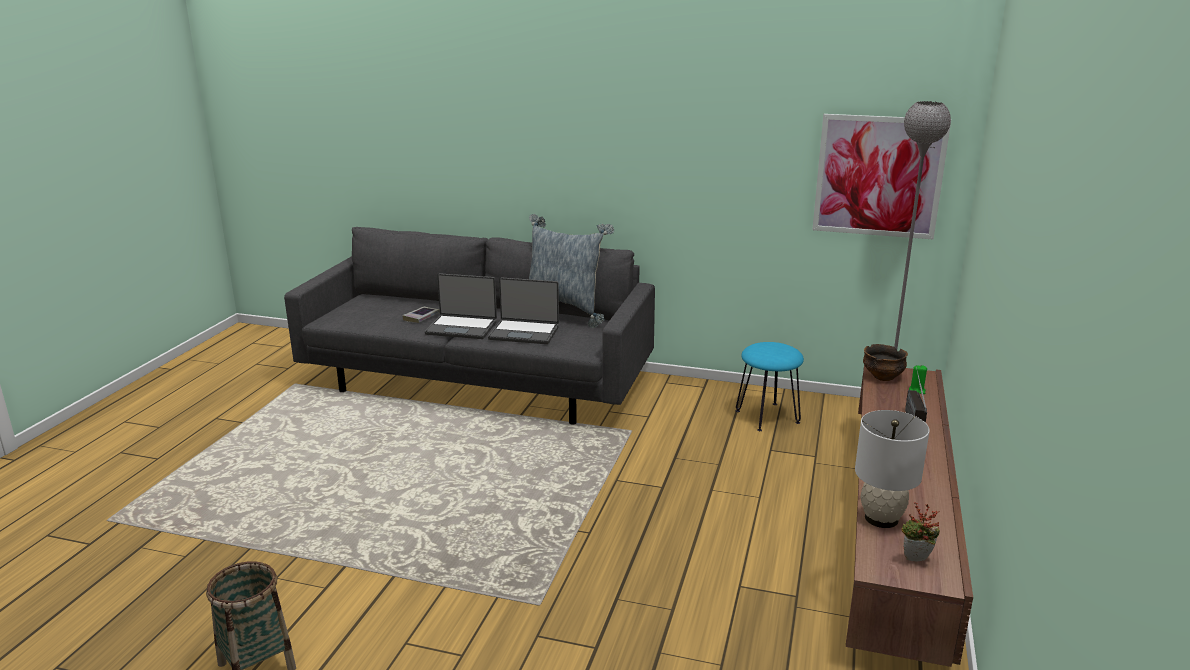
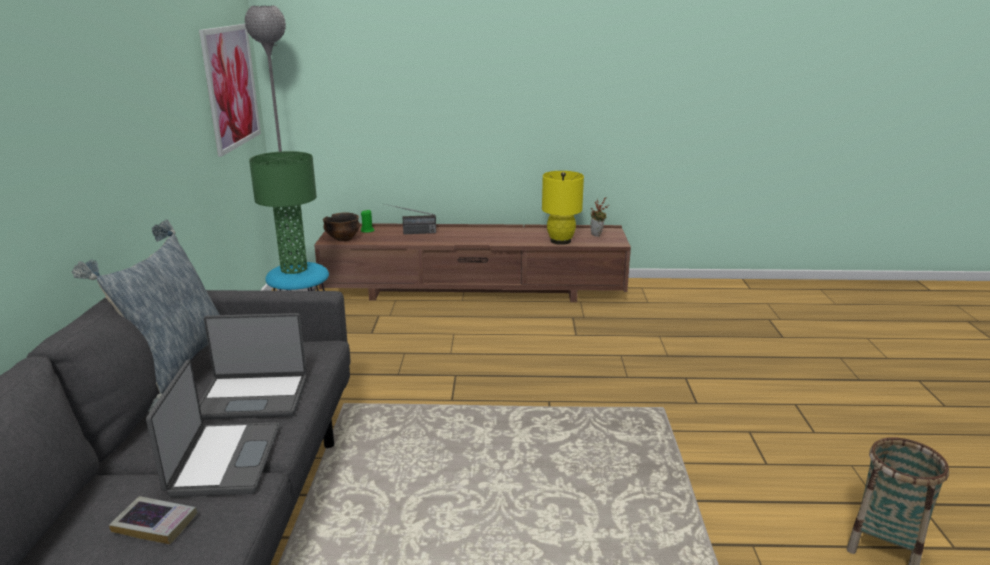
camera: 105 degrees left, 0 degrees up
laptop [488,277,559,344] -> laptop turned 90 degrees clockwise [199,313,307,420]
white table lamp [855,410,930,528] -> yellow table lamp [542,171,584,245]
none -> green table lamp [249,151,317,274]

